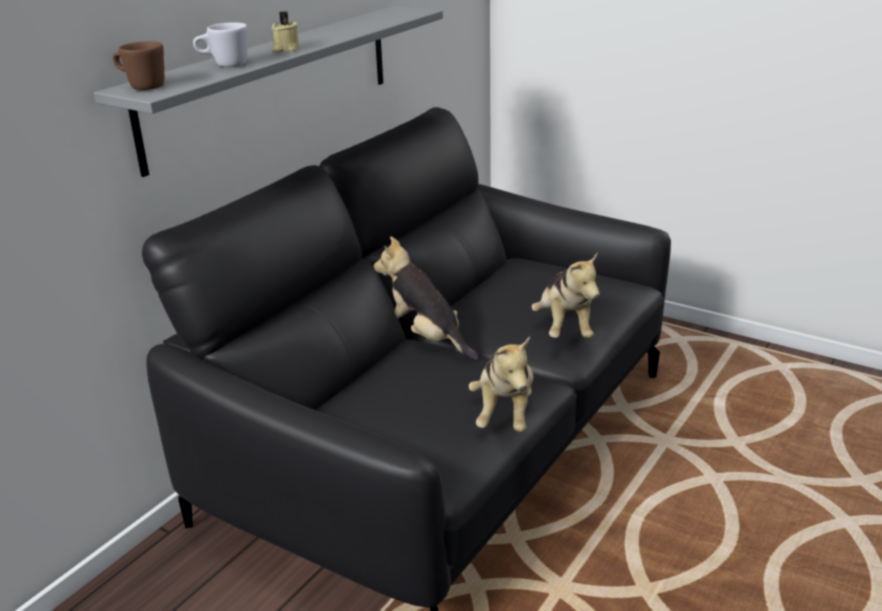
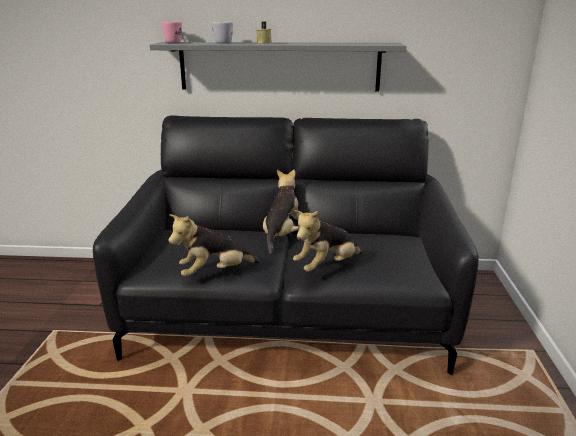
camera: 60 degrees right, 5 degrees down
brown mug [113,41,164,90] -> pink mug [161,21,182,43]

